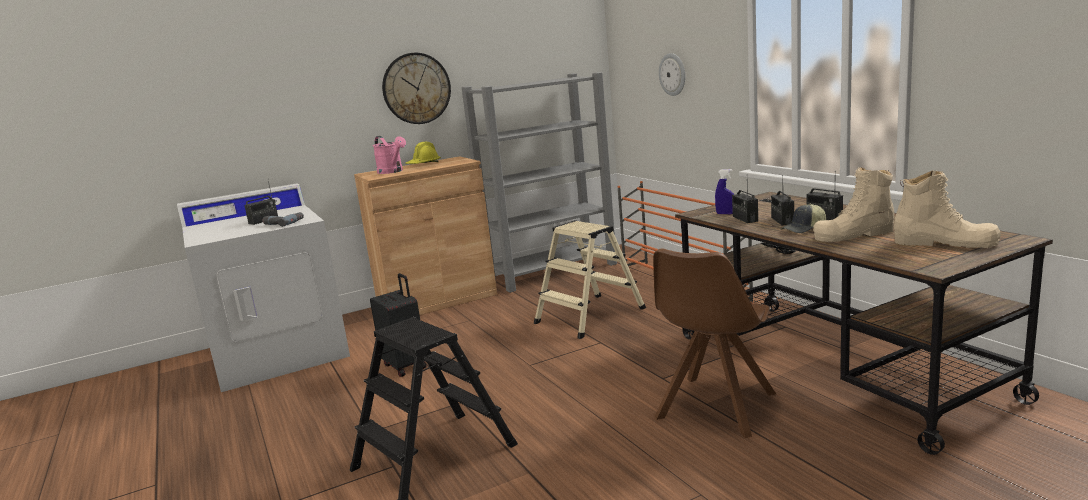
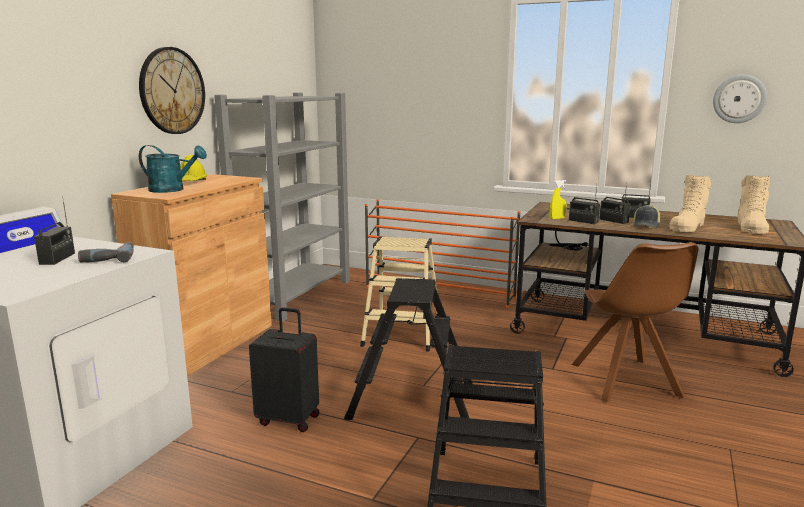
camera: 40 degrees left, 0 degrees up
pink watering can [373,136,406,174] -> turquoise watering can [139,145,207,193]
wall clock [659,53,685,96] -> wall clock moved to [713,75,767,123]
blue spray bottle [715,169,734,214] -> yellow spray bottle [550,180,566,219]
beige boot [894,171,1001,248] -> beige boot turned 120 degrees clockwise [737,175,770,234]
none -> black step ladder [344,278,473,420]

